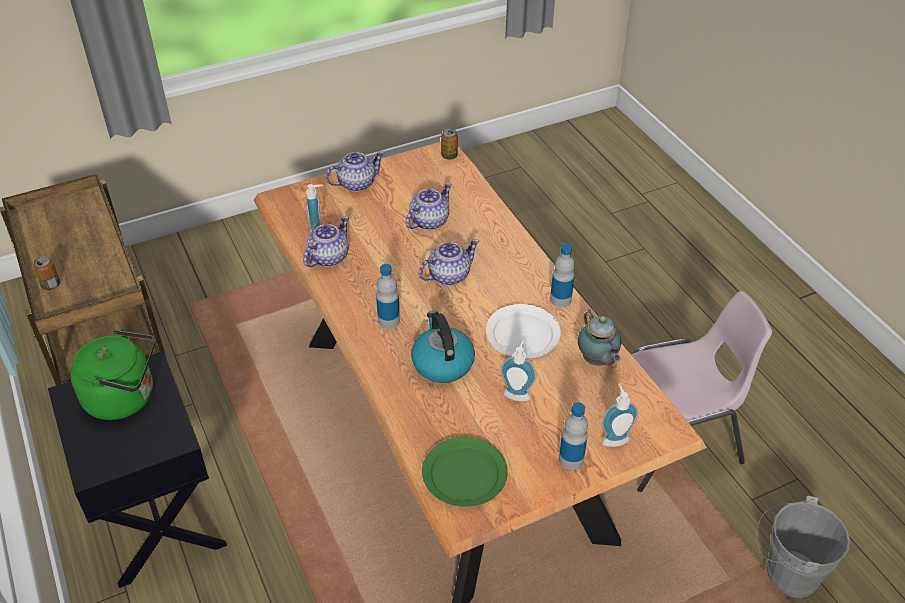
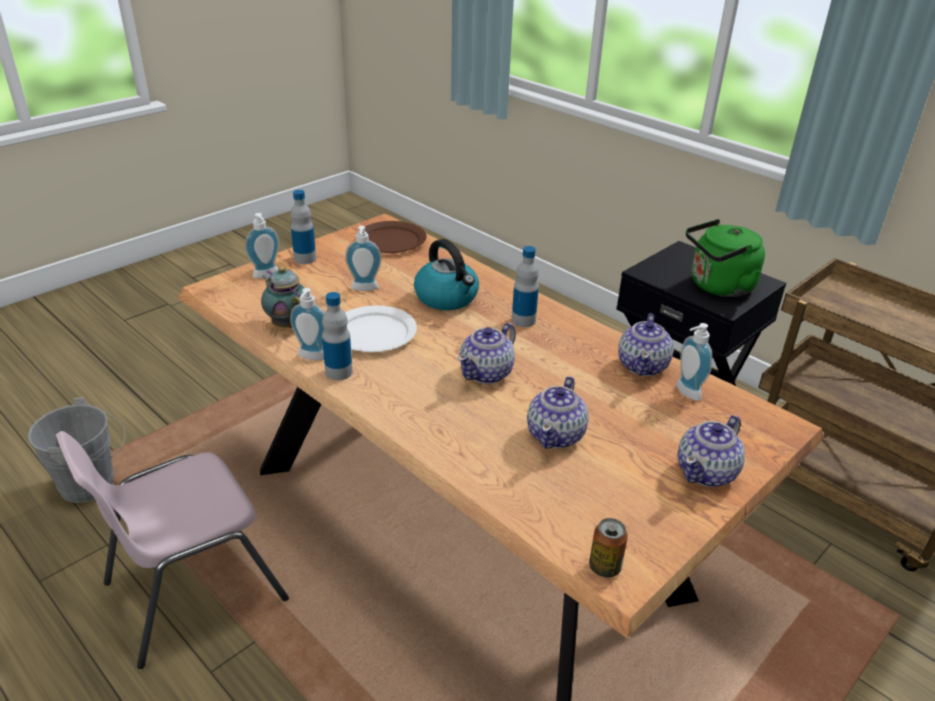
camera: 160 degrees right, 10 degrees down
can [33,256,60,290] -> none
green plate [422,436,508,507] -> brown plate [358,221,427,253]
none -> soap dispenser [290,288,325,360]

